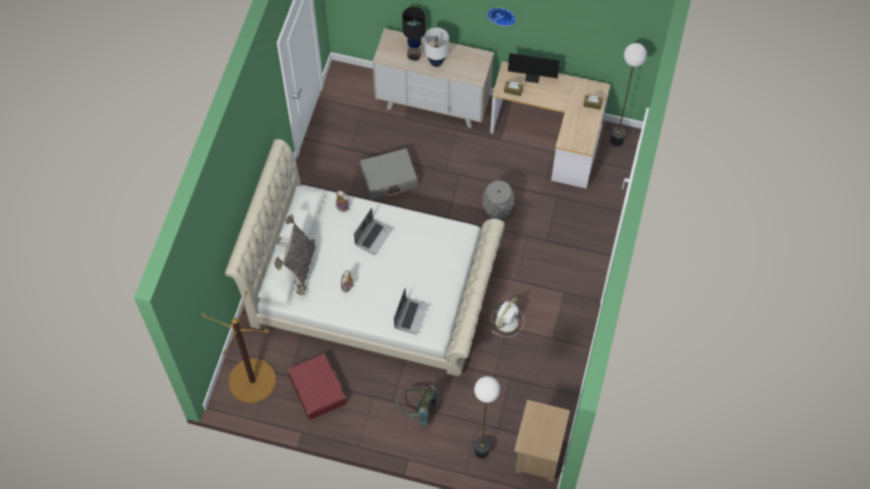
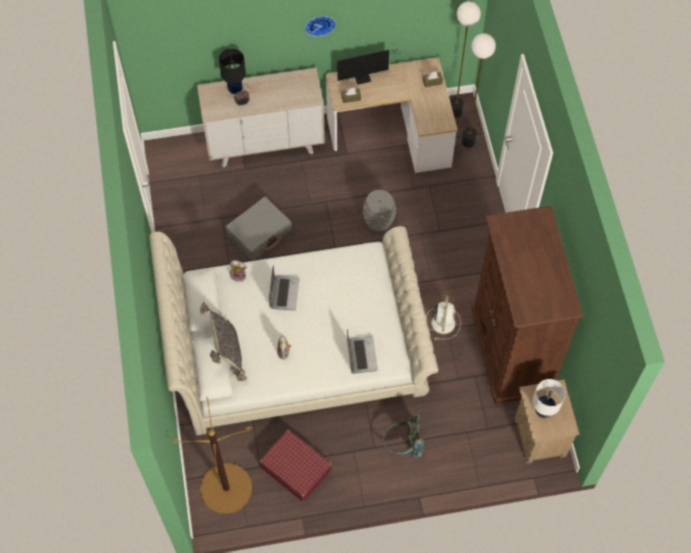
camera: 25 degrees left, 0 degrees up
white table lamp [424,28,449,67] -> white table lamp moved to [532,379,565,418]
floor lamp [474,376,500,458] -> floor lamp moved to [461,33,496,148]
none -> brown wardrobe [472,206,583,405]

